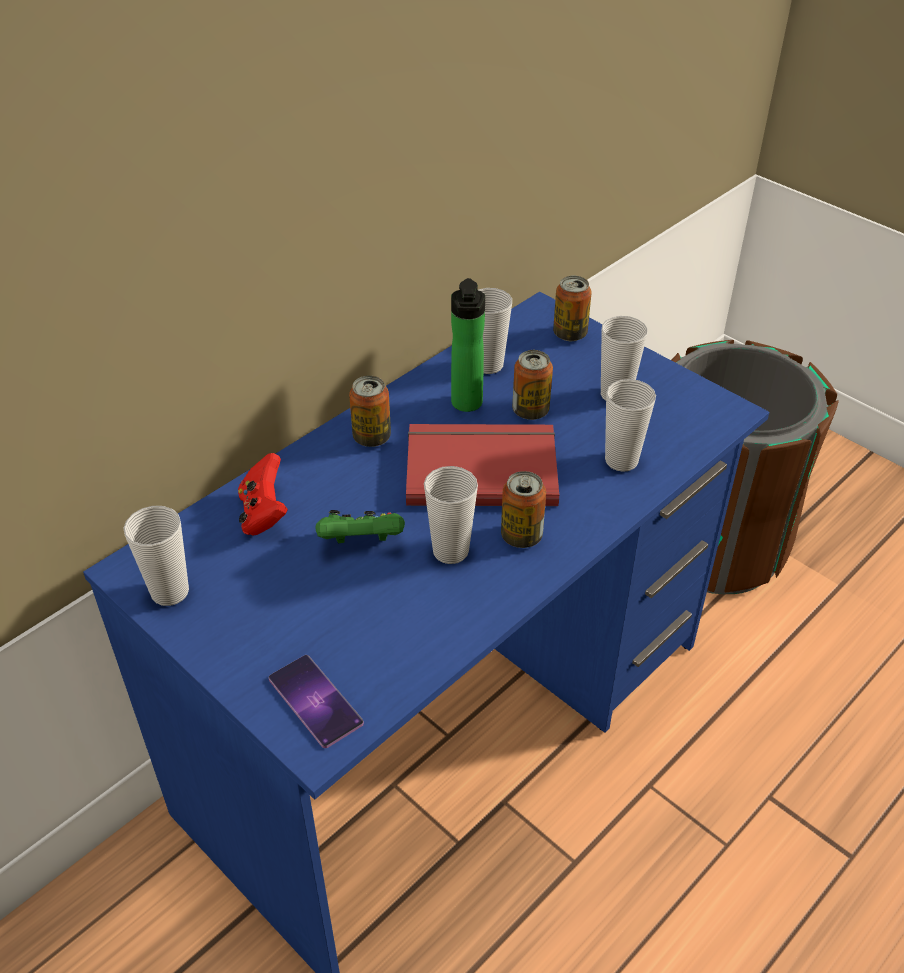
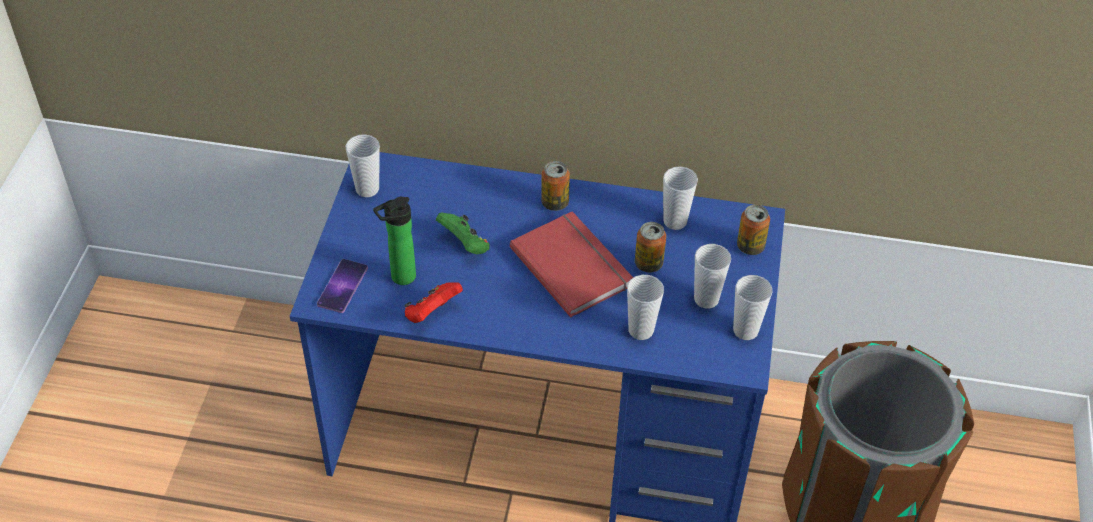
camera: 55 degrees right, 5 degrees up
red game controller [238,453,288,535] -> red game controller moved to [404,282,463,323]
cup [424,466,478,564] -> cup moved to [733,275,772,340]
bottle [451,278,485,412] -> bottle moved to [373,197,416,285]
can [501,471,546,548] -> none

